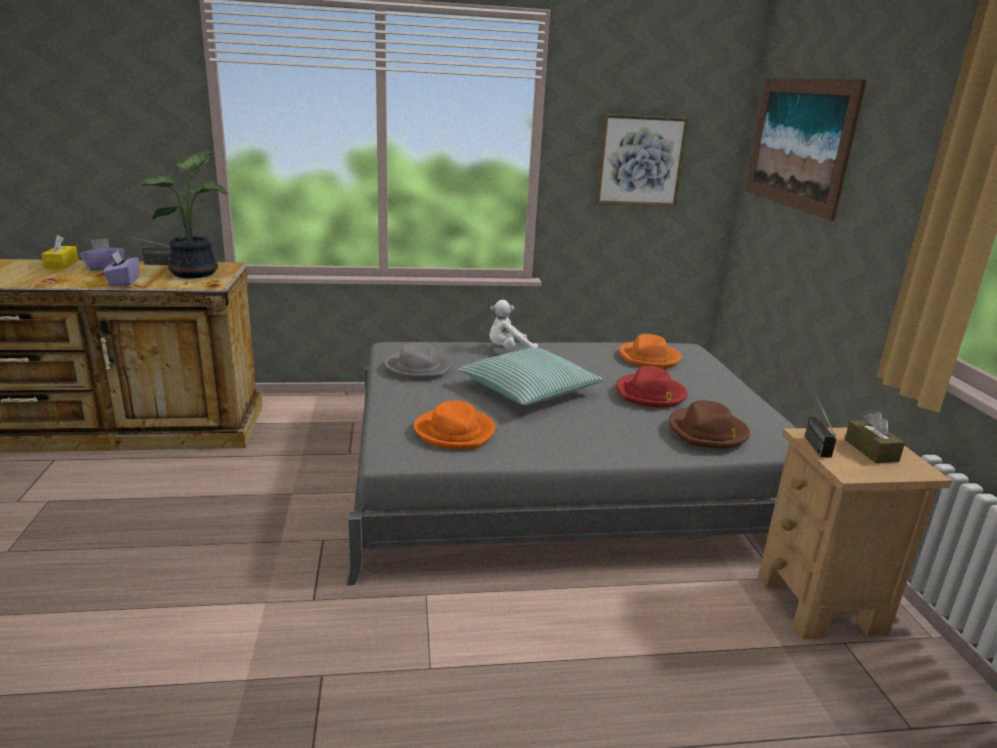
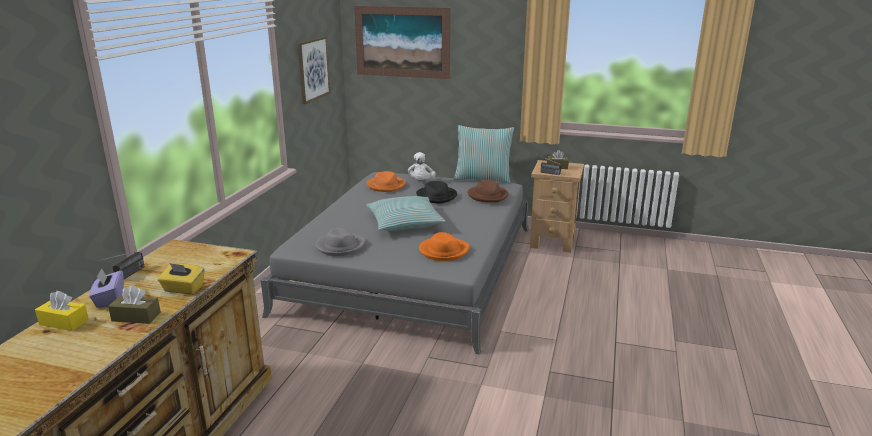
camera: 65 degrees left, 0 degrees up
purple tissue box [103,251,139,286] -> yellow tissue box [158,263,205,294]
potted plant [137,150,227,278] -> none
white plush toy [489,300,538,349] -> white plush toy moved to [408,152,436,180]
red hat [616,366,688,408] -> black hat [416,181,457,204]
none -> brown tissue box [108,286,161,324]
none -> pillow [454,125,514,184]

